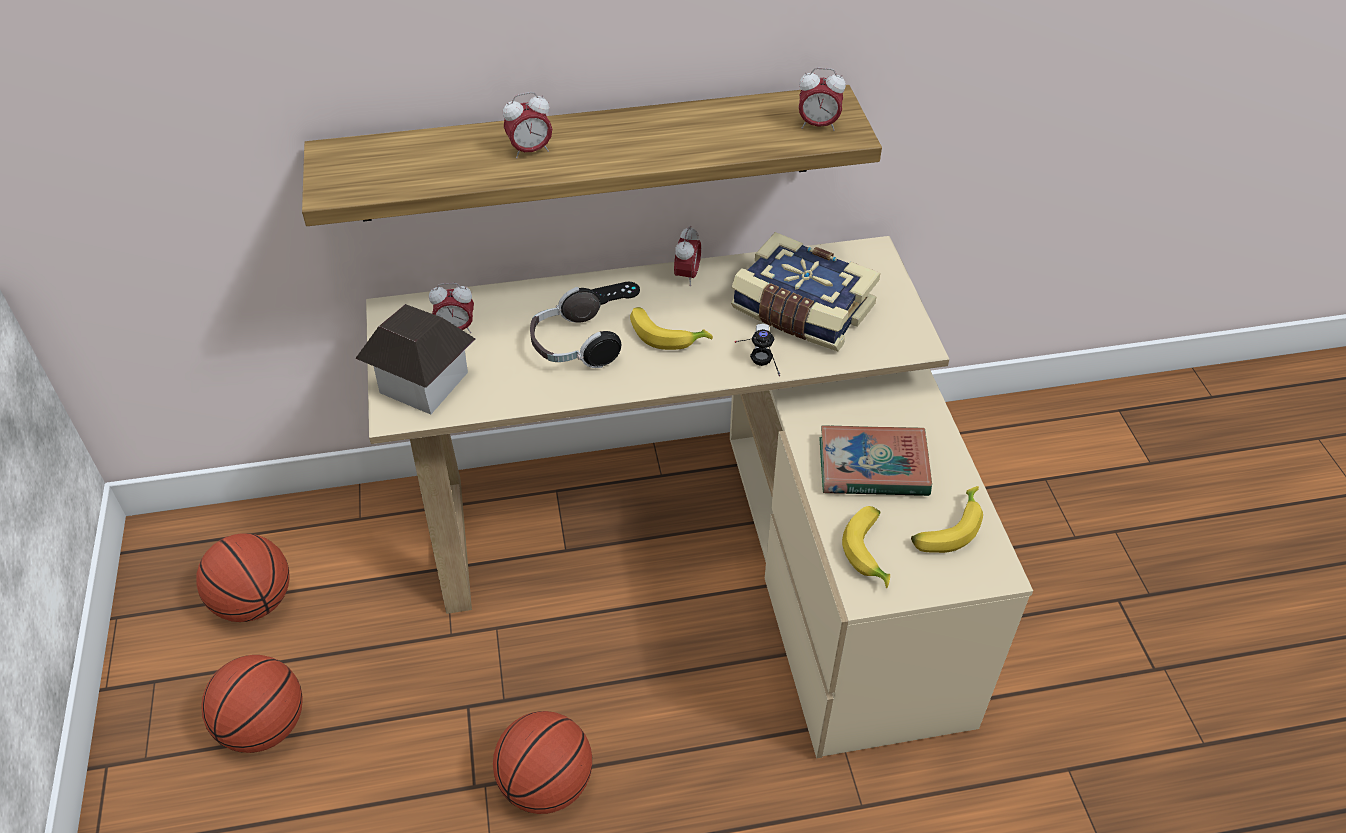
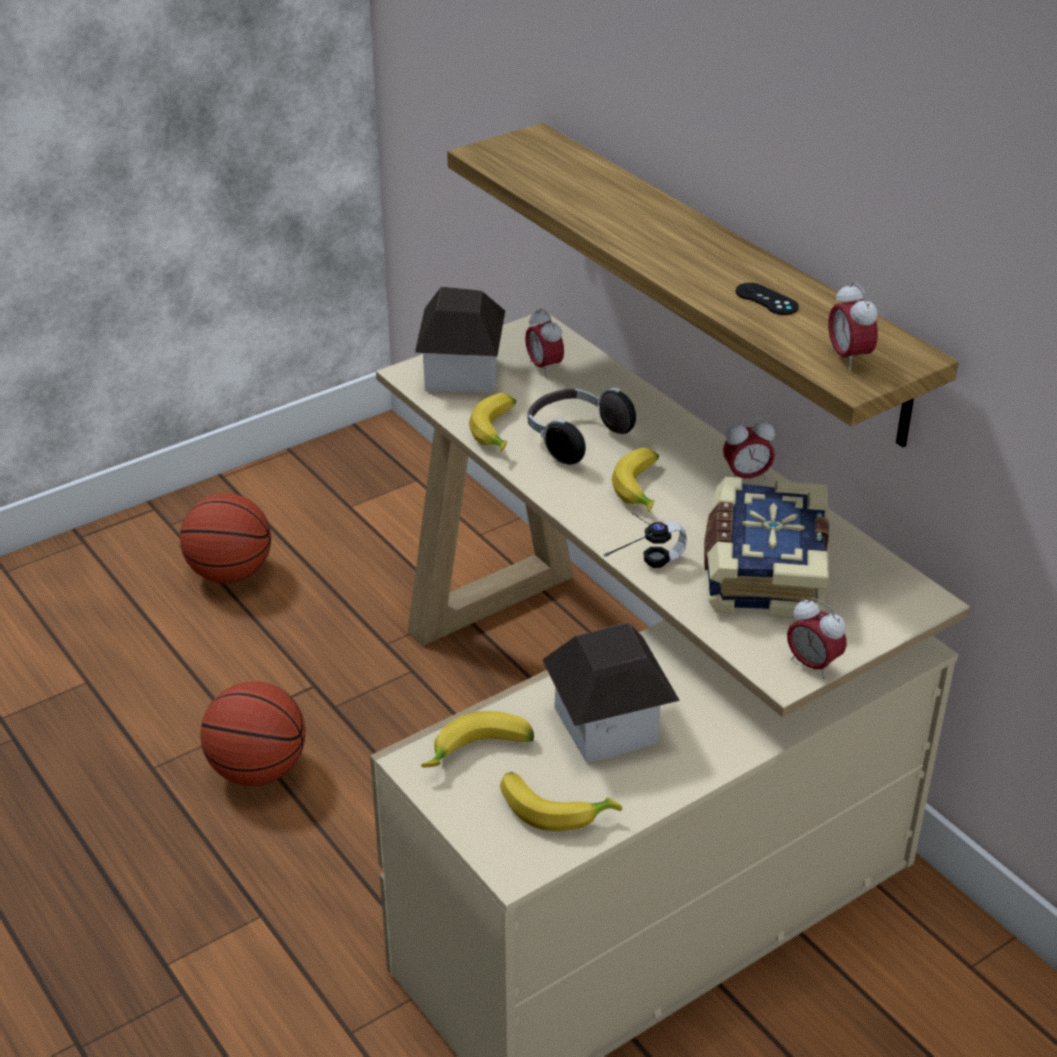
camera: 65 degrees right, 10 degrees down
basketball [196,533,290,622] -> none
alarm clock [503,92,552,159] -> alarm clock moved to [787,598,847,679]
black game controller [592,282,640,305] -> black game controller moved to [736,283,799,315]
book [819,426,932,496] -> toy house [542,622,680,763]
none -> banana [469,393,516,452]

